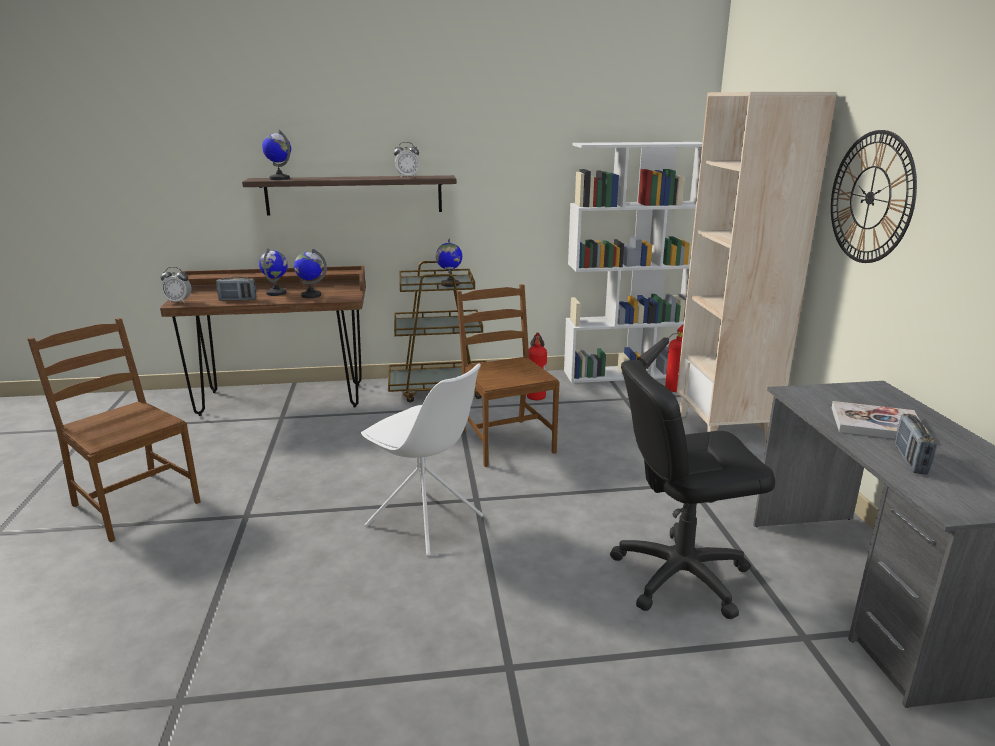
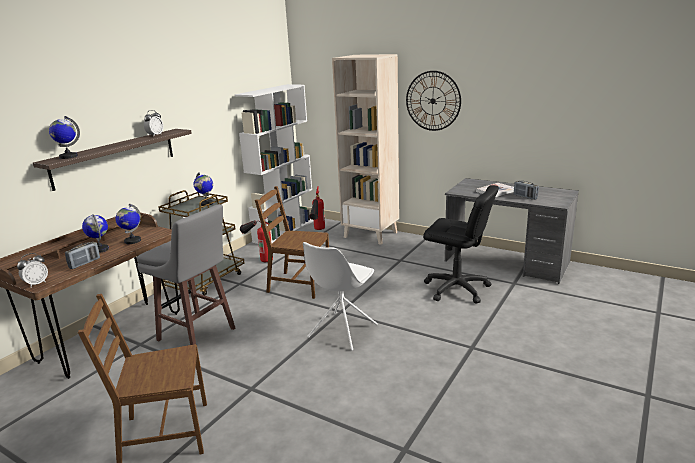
camera: 50 degrees left, 0 degrees up
white chair [361,364,483,556] -> white chair turned 135 degrees clockwise [303,242,378,351]
black office chair [610,360,775,619] -> black office chair turned 90 degrees counterclockwise [423,185,499,303]
none -> grey stool [137,204,236,345]

